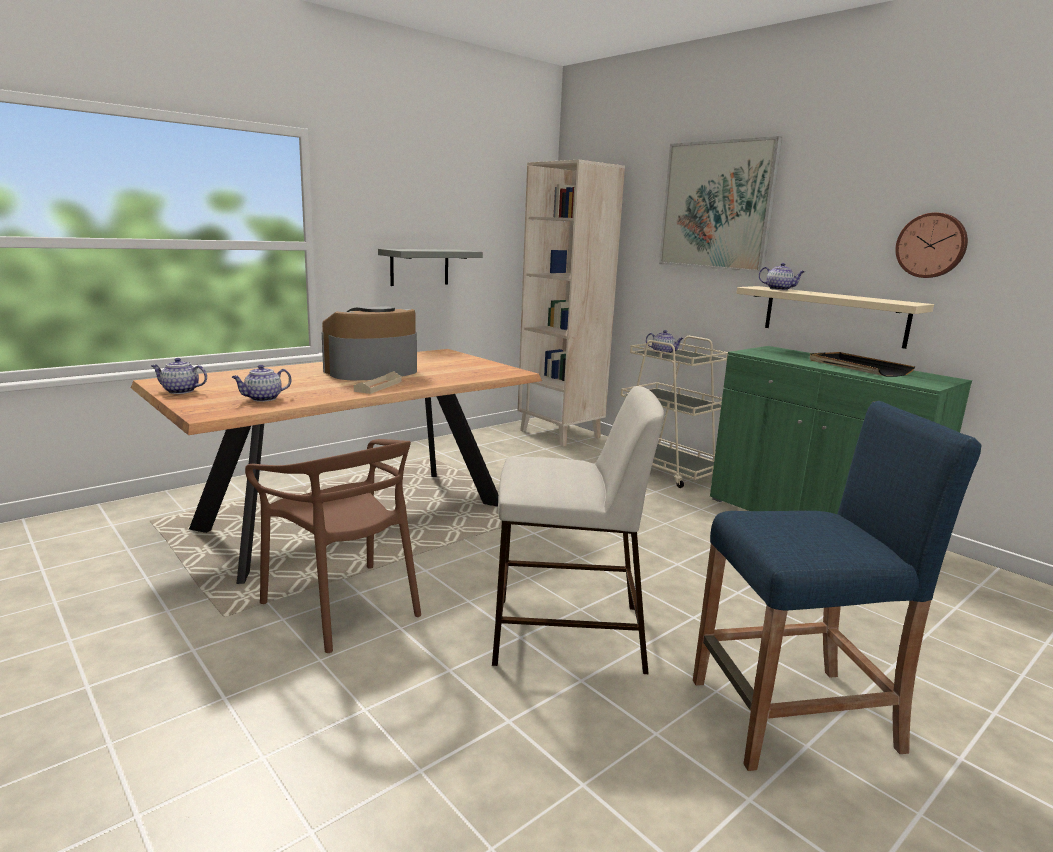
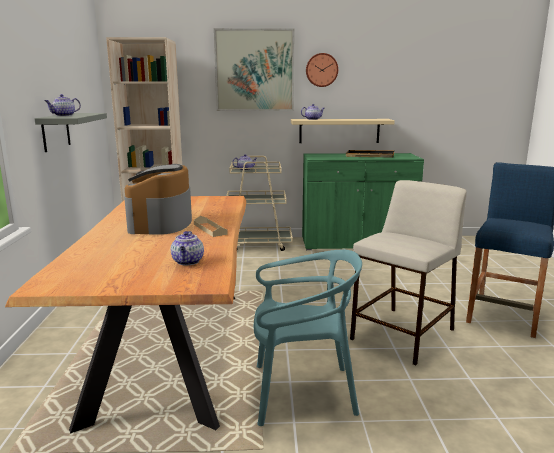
camera: 50 degrees left, 0 degrees up
teapot [151,358,207,394] -> teapot moved to [44,94,81,116]
brown chair [245,439,421,653] -> turquoise chair [254,249,362,426]
wall clock [895,212,968,278] -> wall clock moved to [306,53,338,87]

